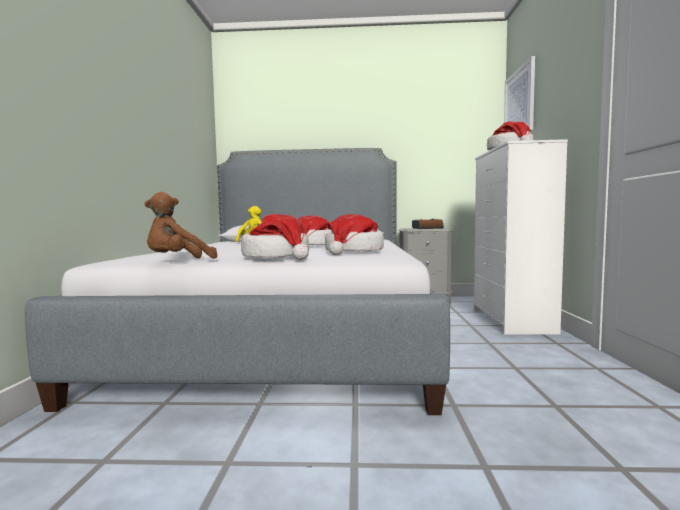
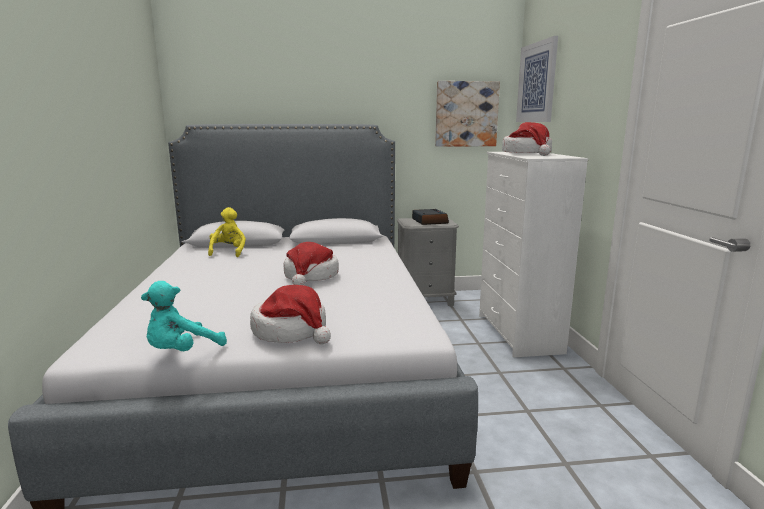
camera: 10 degrees left, 10 degrees up
brown plush toy [145,192,218,259] -> turquoise plush toy [141,281,227,351]
hat [325,214,384,255] -> none
none -> picture [435,81,500,147]

